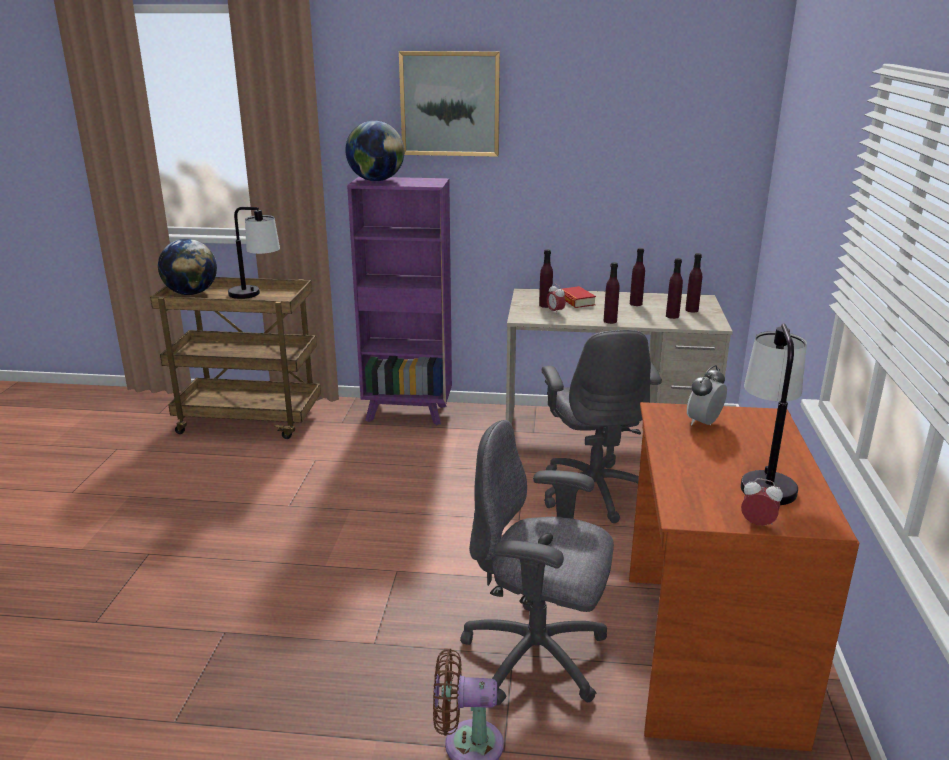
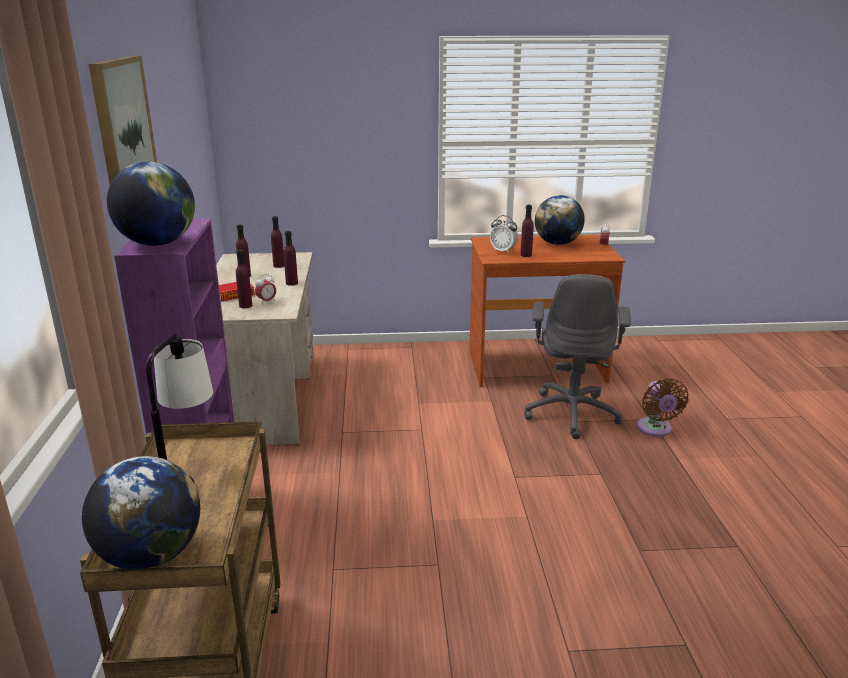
camera: 100 degrees left, 0 degrees up
grey office chair [542,330,662,523] -> none
purple bottle [685,253,702,313] -> purple bottle moved to [520,205,534,257]
table lamp [741,324,807,505] -> globe [535,195,585,245]

